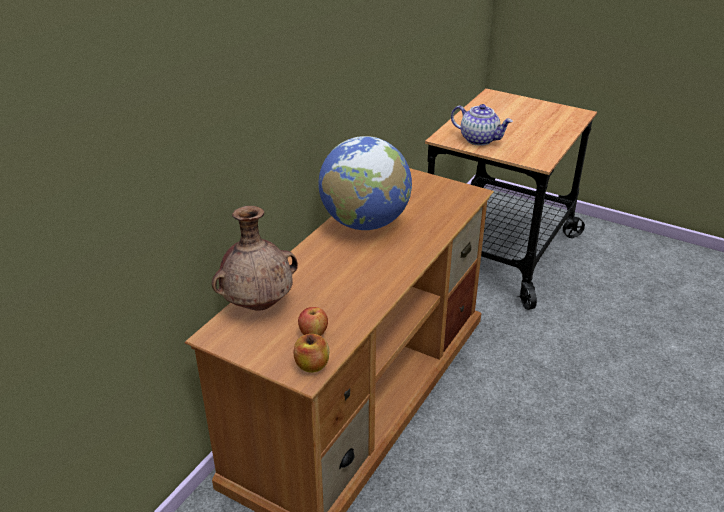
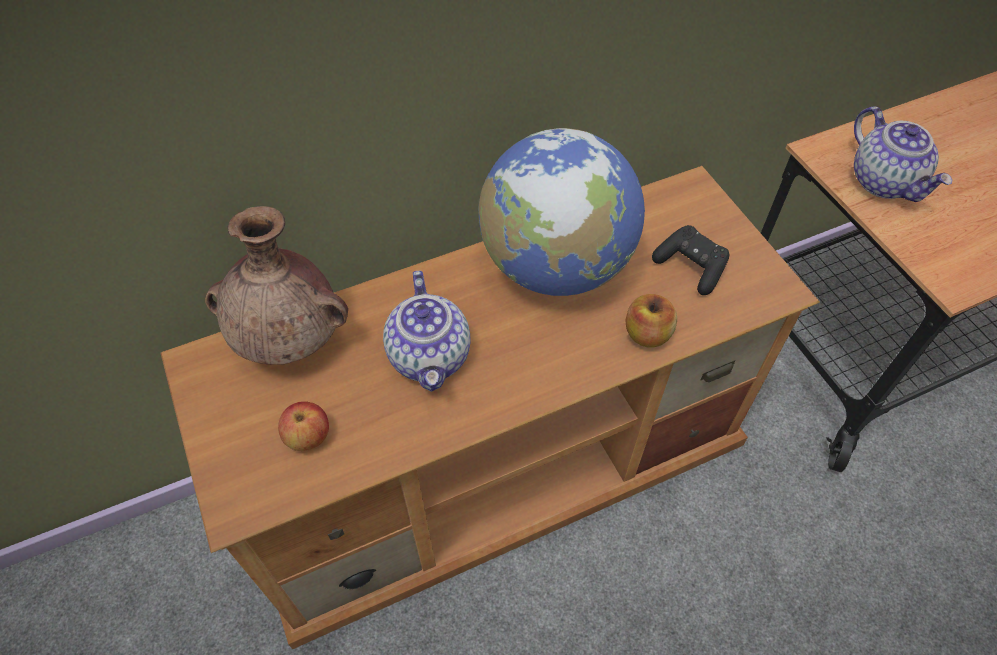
camera: 35 degrees right, 20 degrees up
apple [294,334,329,373] -> apple moved to [625,294,677,348]
none -> teapot [383,271,470,392]
none -> black game controller [652,225,729,295]

